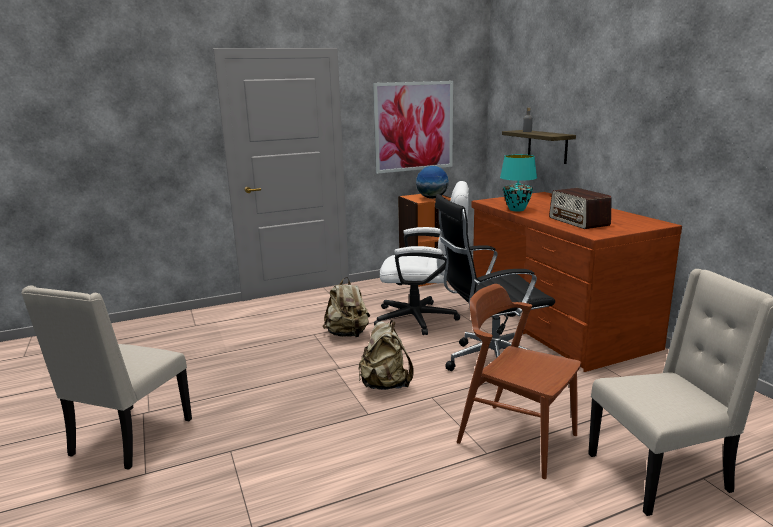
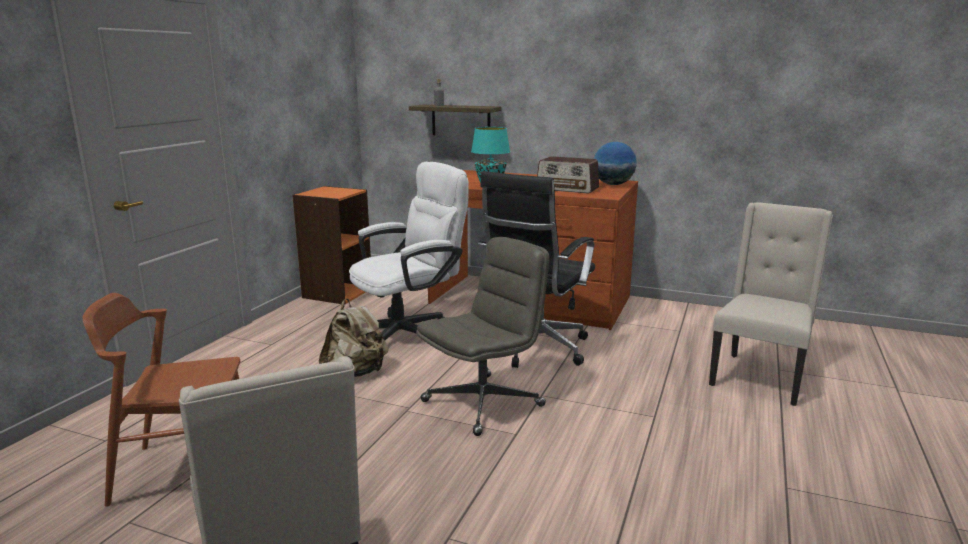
camera: 45 degrees left, 0 degrees up
beige backpack [359,320,414,390] -> grey office chair [416,237,549,436]
picture [373,81,453,174] -> none
globe [416,166,449,199] -> globe moved to [594,142,637,185]
brown chair [457,284,581,479] -> brown chair moved to [83,293,240,507]

